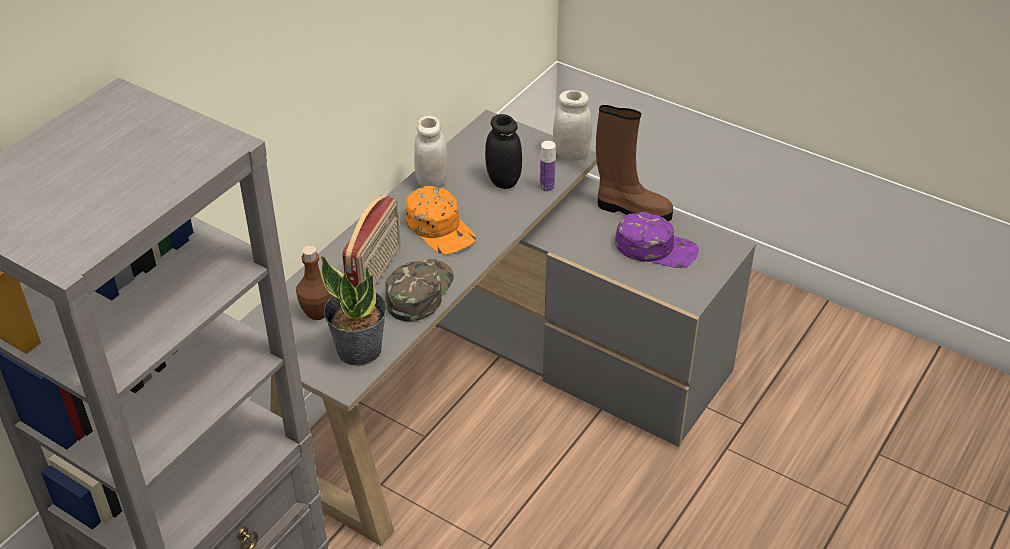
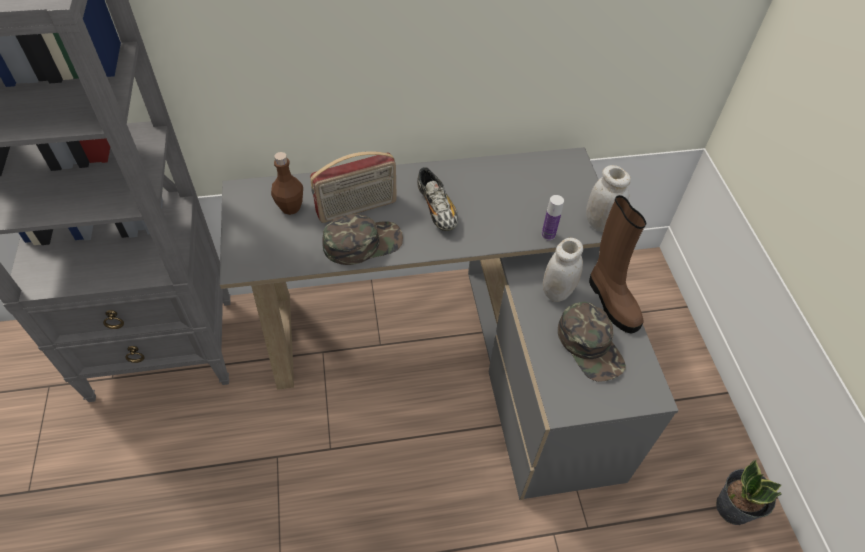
camera: 45 degrees right, 10 degrees up
potted plant [320,256,387,366] -> potted plant moved to [716,460,781,525]
orange cap [405,186,476,254] -> shoe [417,167,458,231]
white jar [414,116,448,188] -> white jar moved to [543,238,583,302]
black jar [485,114,522,189] -> none
purple cap [615,212,699,268] -> green cap [558,302,626,382]

